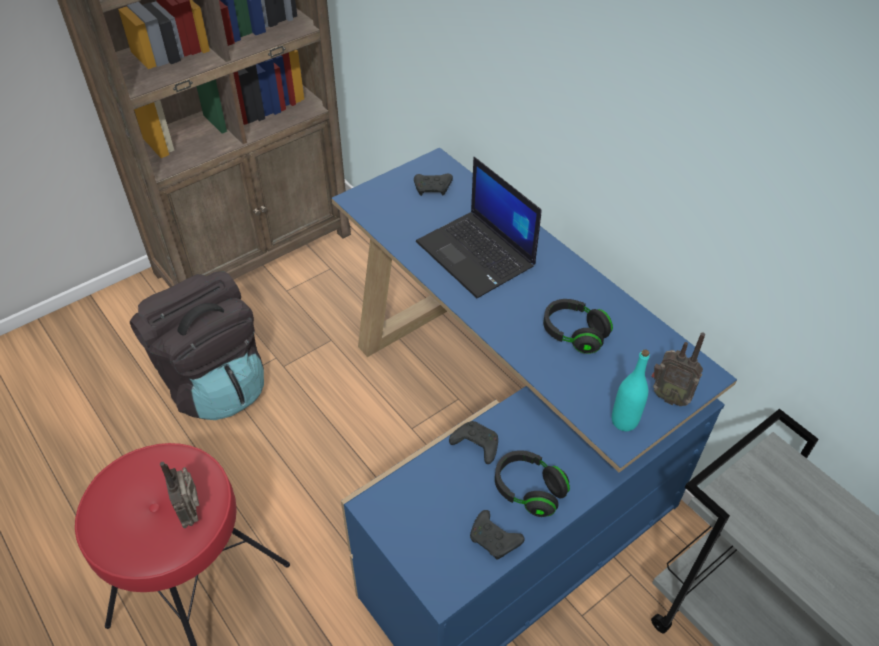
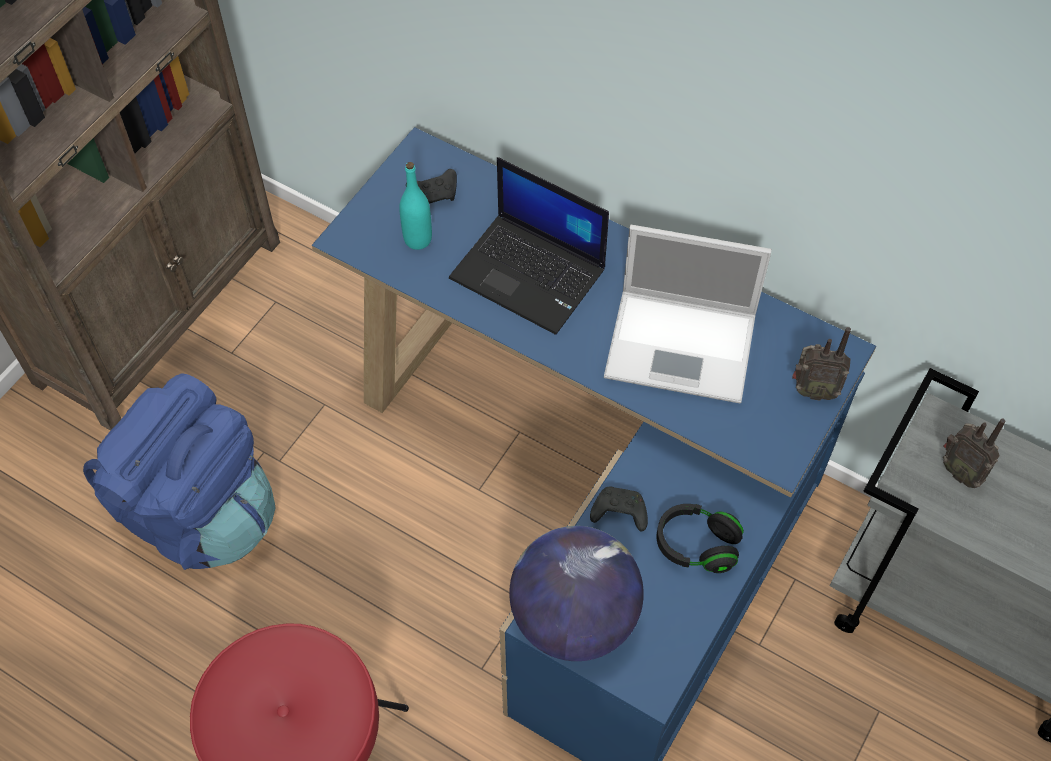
camera: 20 degrees left, 10 degrees up
black backpack [130,271,264,420] -> blue backpack [83,373,275,570]
radio [160,462,199,528] -> radio moved to [943,419,1006,488]
black game controller [470,510,525,560] -> none
black headphones [543,299,613,354] -> laptop [604,225,772,404]
turquoise bottle [612,349,650,431] -> turquoise bottle moved to [399,162,432,250]
none -> globe [509,526,644,661]

